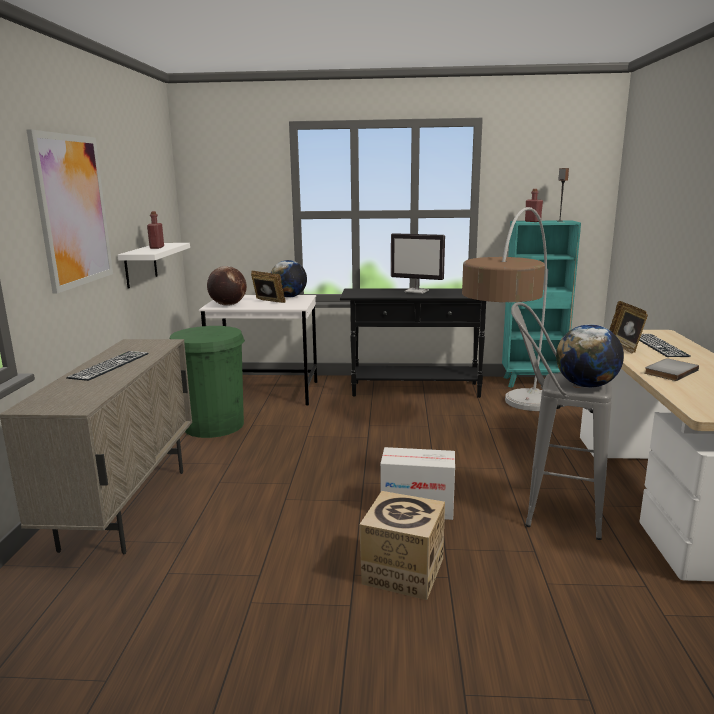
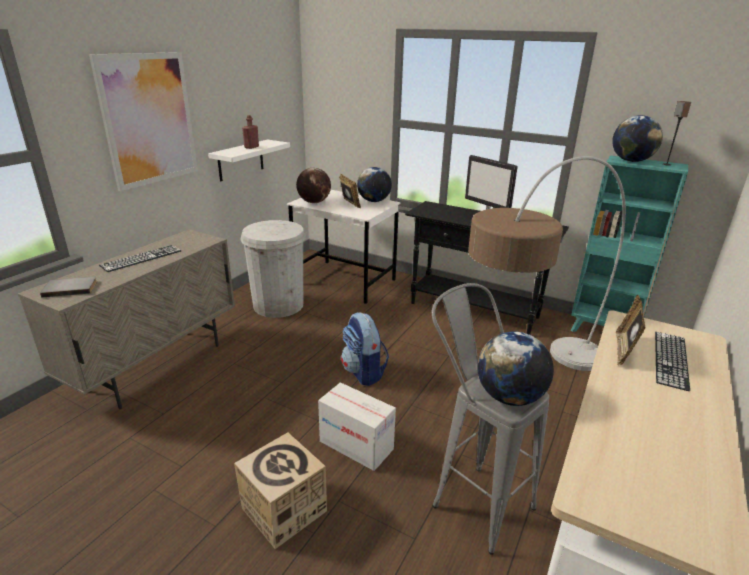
camera: 25 degrees right, 10 degrees up
green trash can [170,326,245,438] -> white trash can [240,220,306,318]
red bottle [525,189,543,222] -> globe [612,115,663,162]
grey book [645,359,699,381] -> grey book moved to [40,277,97,298]
none -> backpack [341,312,389,386]

